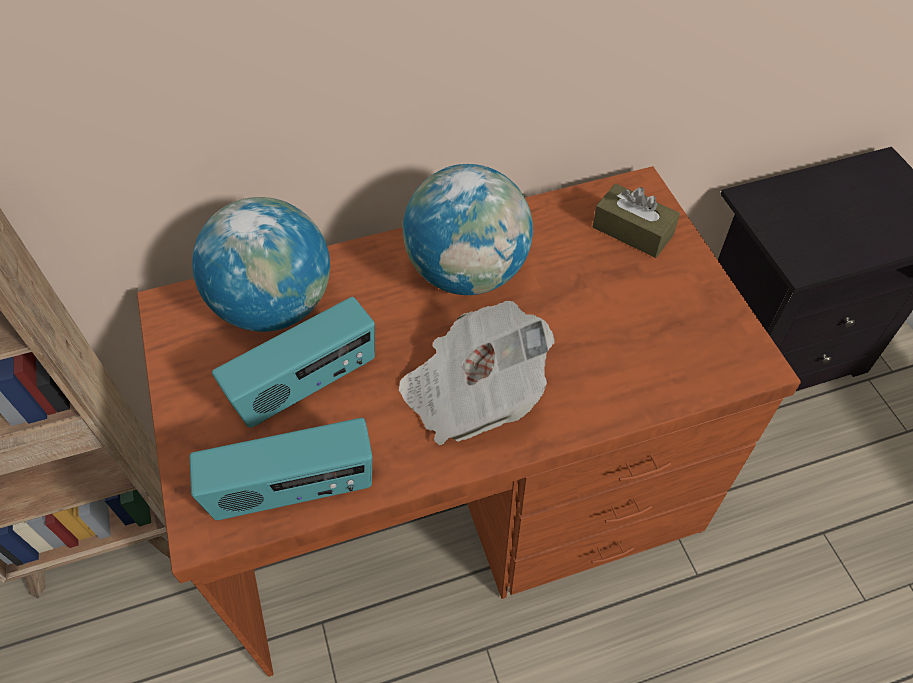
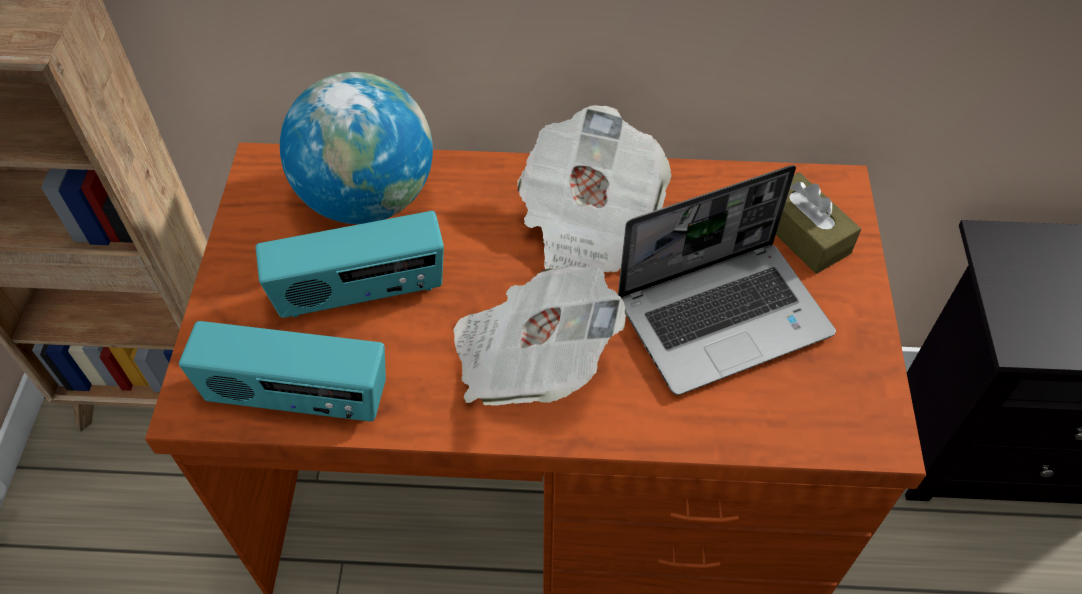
camera: 20 degrees right, 0 degrees up
globe [403,164,533,295] -> newspaper [517,105,672,272]
none -> laptop [618,165,836,395]

